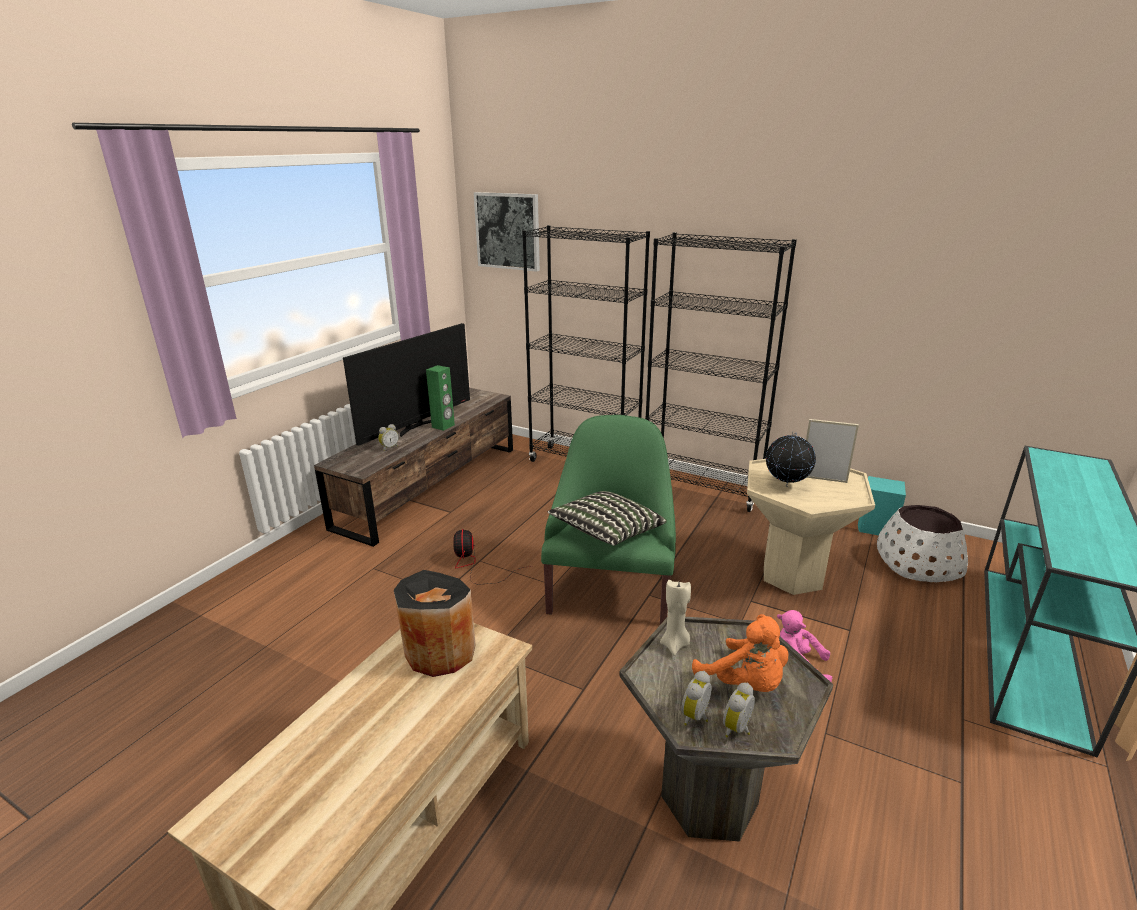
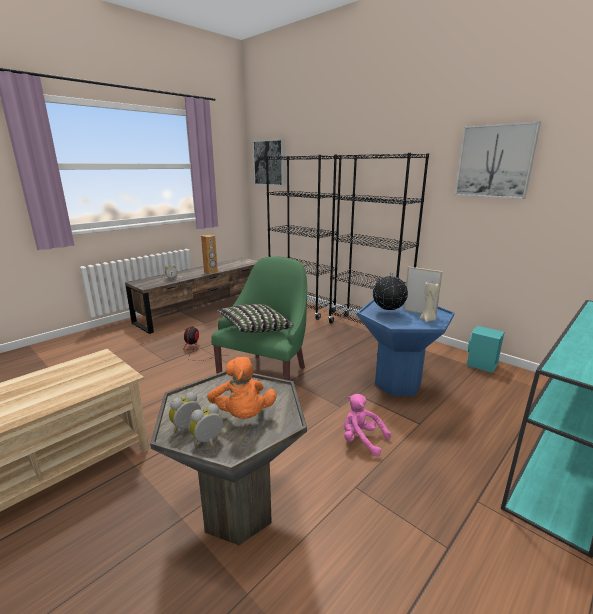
camera: 15 degrees right, 5 degrees down
television [343,323,470,446] -> none
black vase [394,570,476,677] -> none
green speaker [426,365,455,431] -> brown speaker [201,235,218,274]
beige candle [660,580,691,656] -> beige candle moved to [420,282,438,322]
beige side table [747,459,875,595] -> blue side table [357,299,454,396]
white planter [877,505,968,582] -> none
none -> picture [455,122,541,199]

